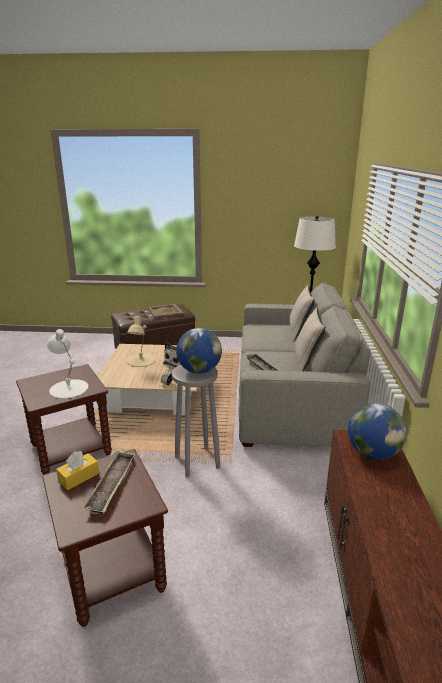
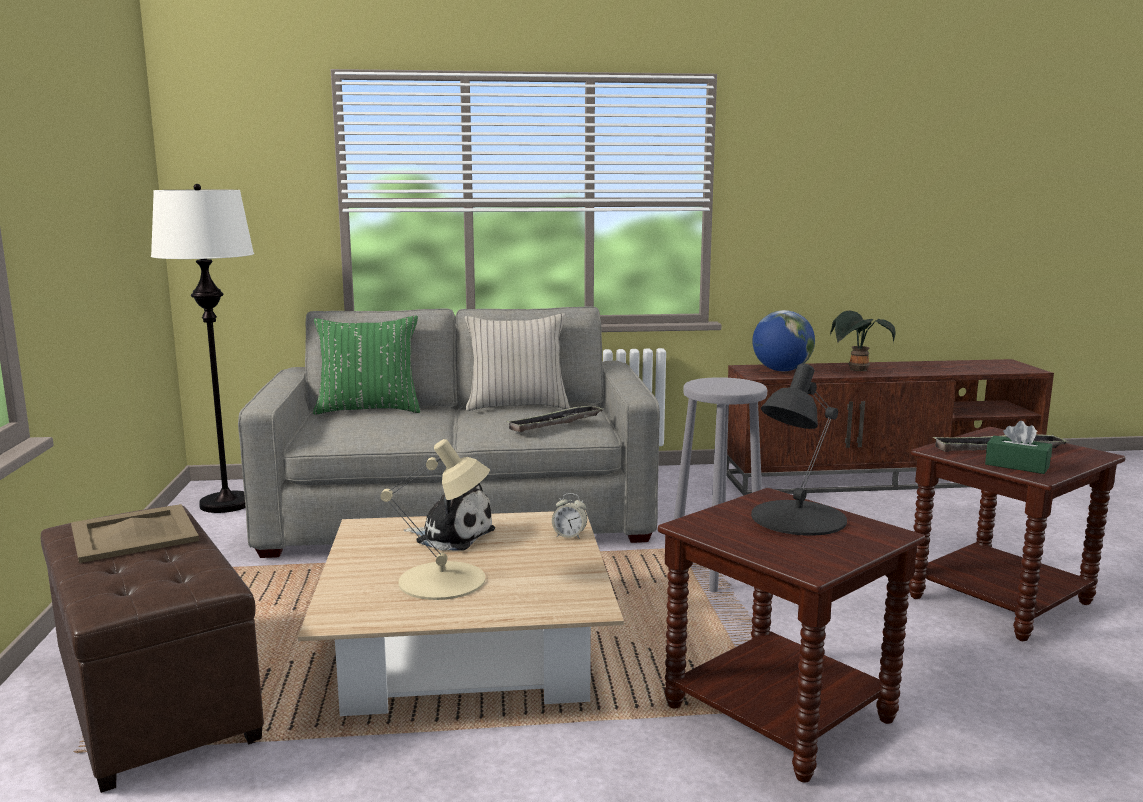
camera: 100 degrees left, 10 degrees down
white table lamp [47,329,89,399] -> black table lamp [751,363,847,536]
yellow tissue box [56,451,99,490] -> green tissue box [985,421,1052,474]
globe [176,328,222,374] -> none
beige pillow [289,285,315,341] -> green pillow [313,316,420,415]
none -> potted plant [830,311,895,371]

